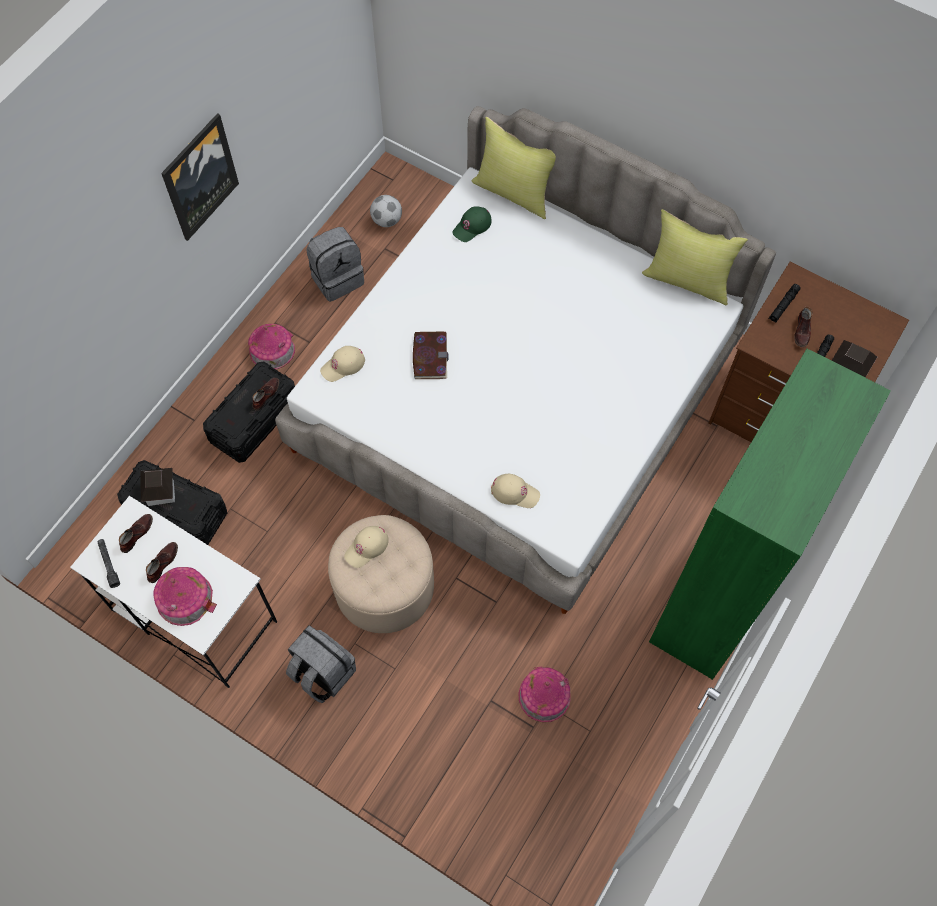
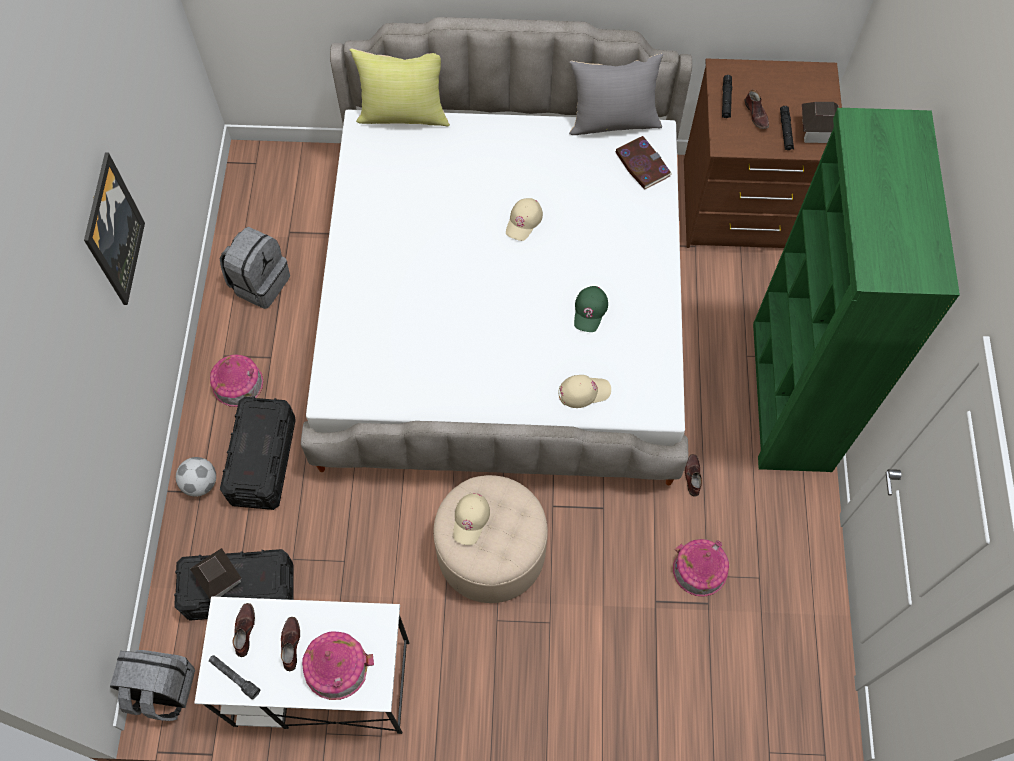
camera: 30 degrees left, 0 degrees up
brown shoe [252,378,280,411] -> brown shoe moved to [685,454,702,497]
grey backpack [286,625,356,703] -> grey backpack moved to [110,650,195,721]
beige cap [320,346,365,382] -> beige cap moved to [506,198,543,241]
football [370,195,402,227] -> football moved to [176,457,216,497]
book [413,332,449,379] -> book moved to [616,136,672,190]
green cap [452,206,492,242] -> green cap moved to [574,286,608,332]
yellow pillow [642,209,748,305] -> grey pillow [569,53,663,135]

